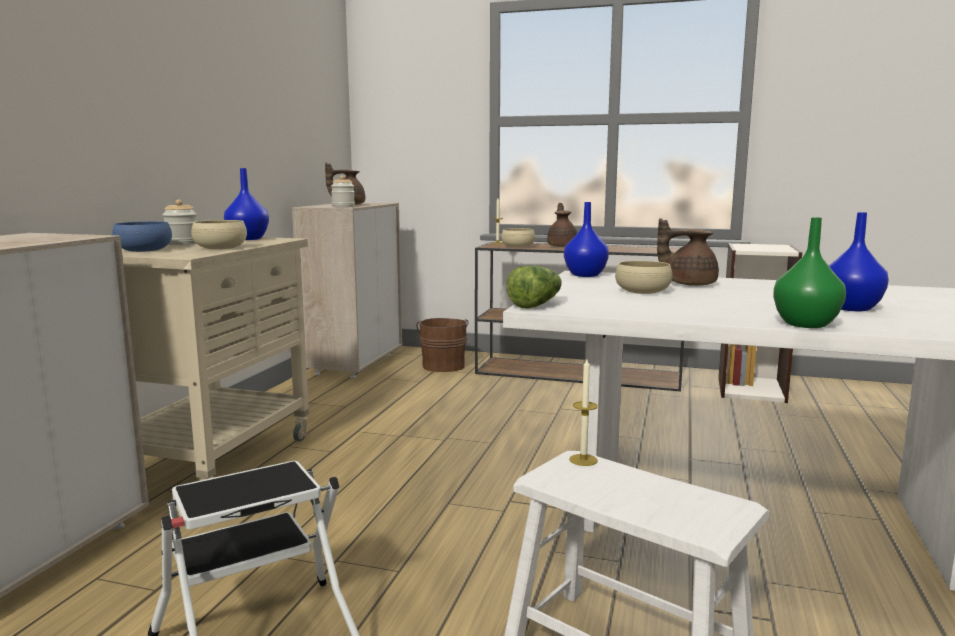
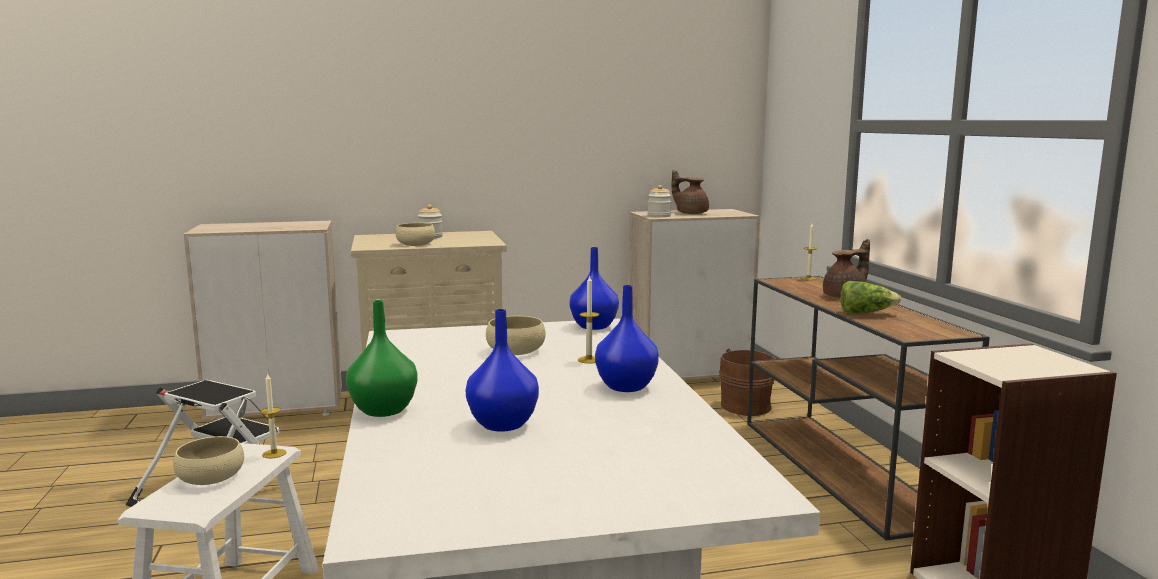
camera: 60 degrees right, 0 degrees up
blue bowl [112,221,172,252] -> none
blue vase [224,168,269,240] -> blue vase moved to [595,285,659,392]
beige bowl [501,228,535,247] -> beige bowl moved to [173,436,244,485]
lettuce [506,266,562,308] -> lettuce moved to [840,281,901,314]
brown teapot [657,218,719,286] -> candle [578,275,599,364]

